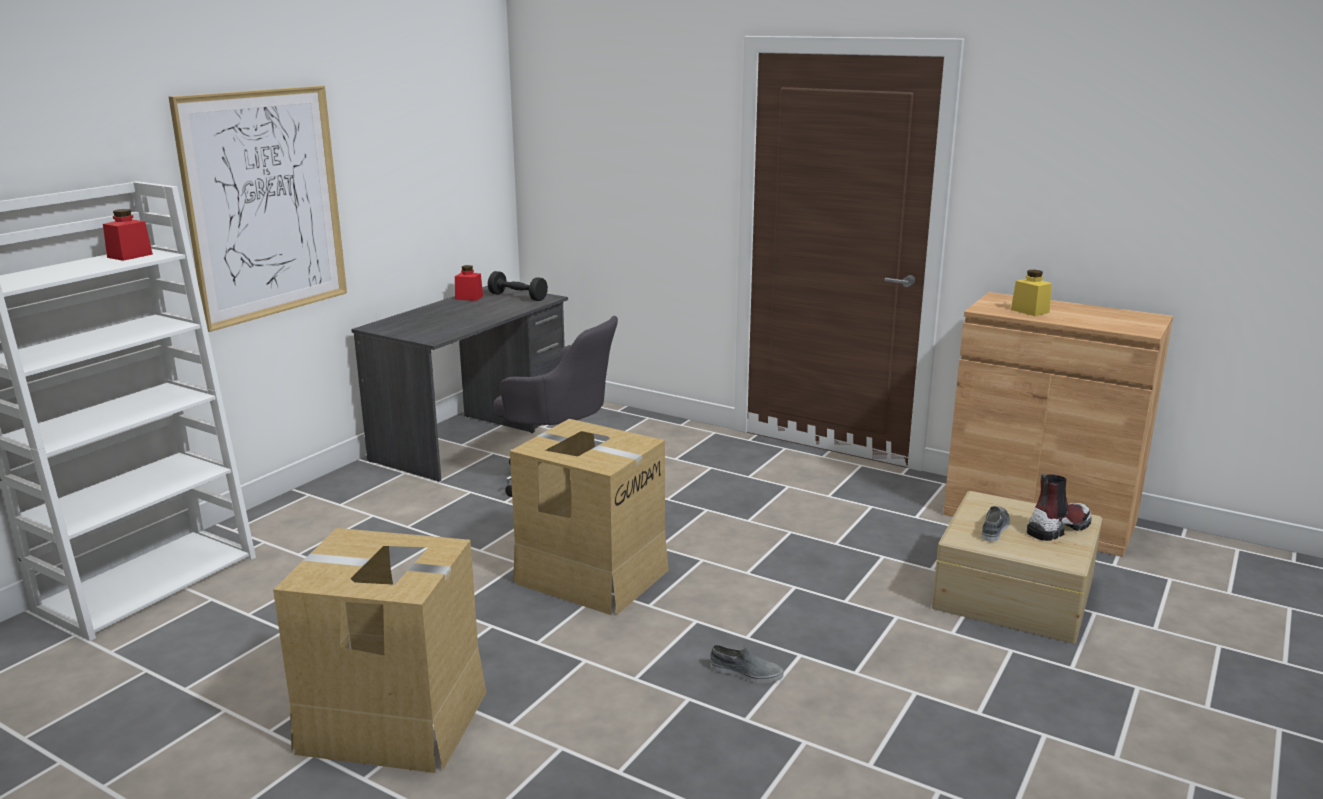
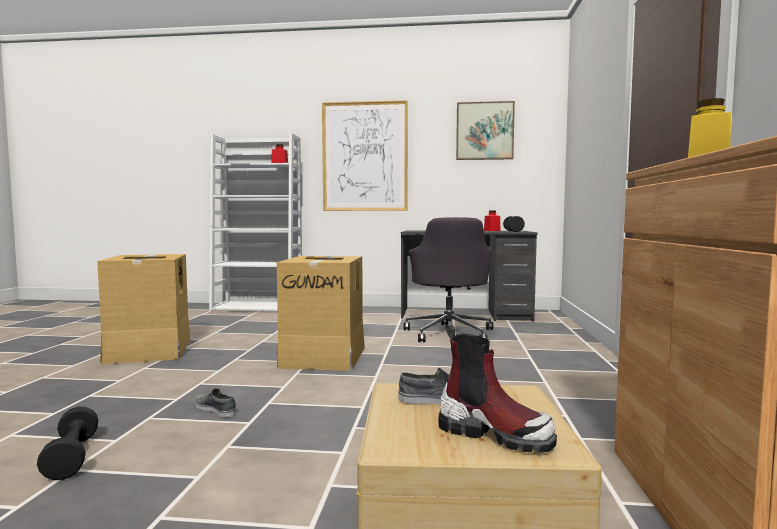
camera: 65 degrees right, 15 degrees down
grey shoe [710,645,783,683] -> grey shoe turned 135 degrees clockwise [194,388,236,417]
none -> black dumbbell [37,407,99,480]
none -> picture [456,101,515,160]

